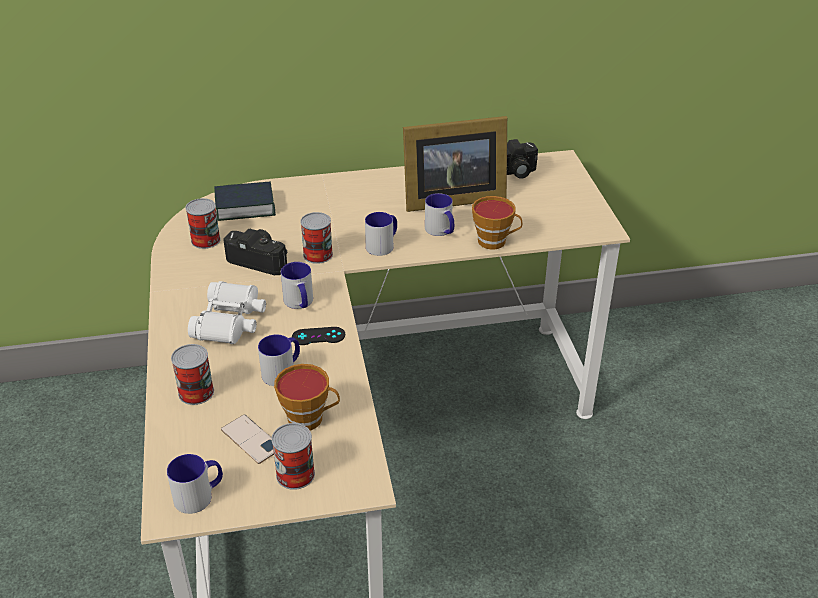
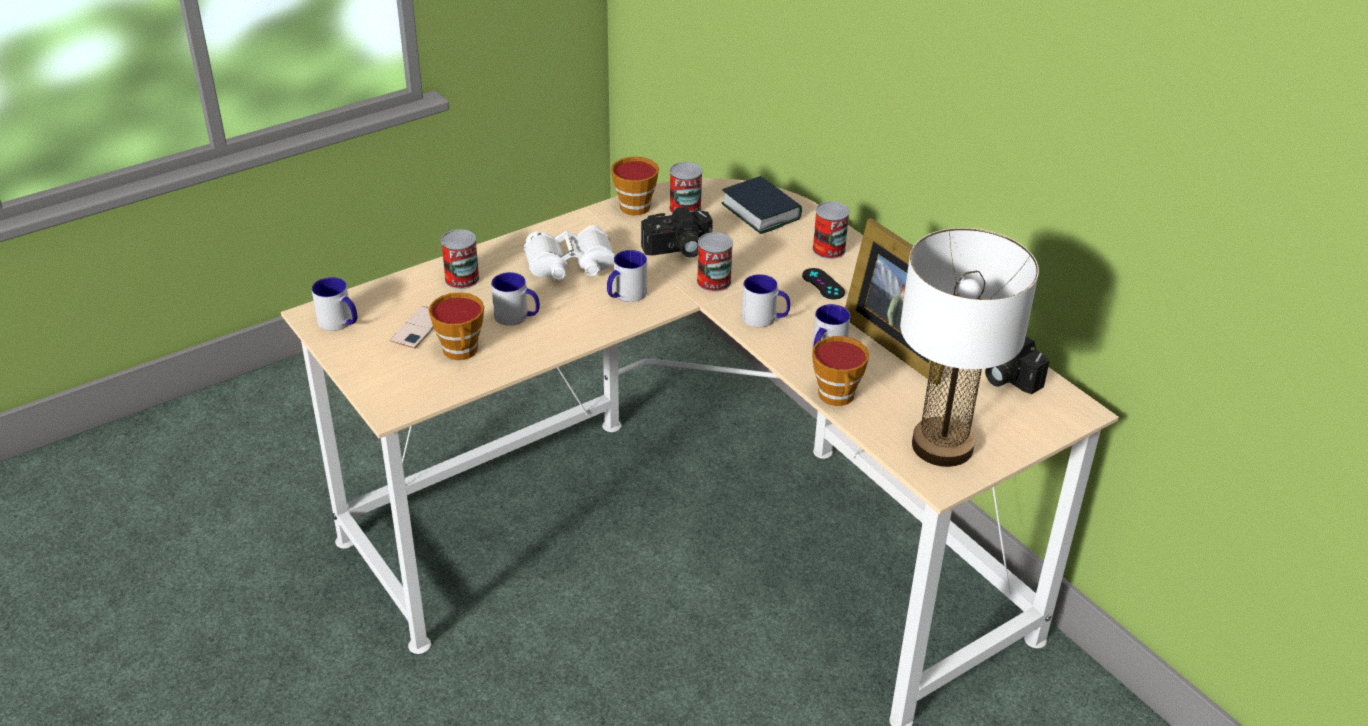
camera: 65 degrees right, 0 degrees up
camera [223,229,287,275] -> camera turned 75 degrees clockwise [641,207,713,258]
can [272,423,315,490] -> can moved to [812,201,850,259]
black game controller [292,327,345,345] -> black game controller moved to [802,268,845,299]
none -> cup [611,157,659,215]
none -> table lamp [900,228,1039,467]

